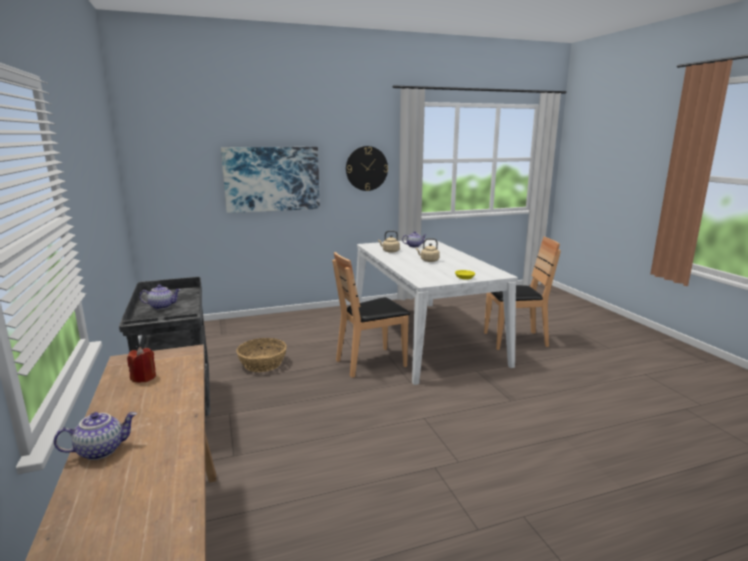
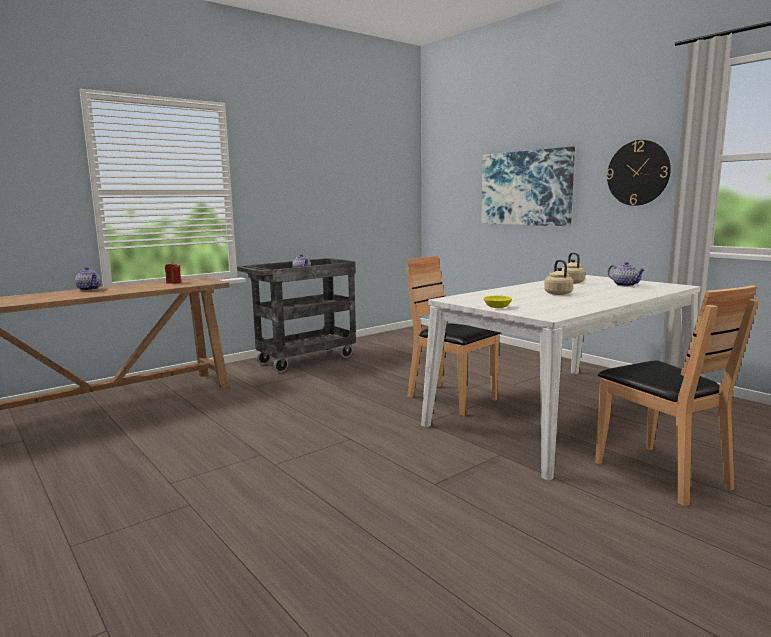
camera: 70 degrees right, 5 degrees down
basket [236,338,287,372] -> none

